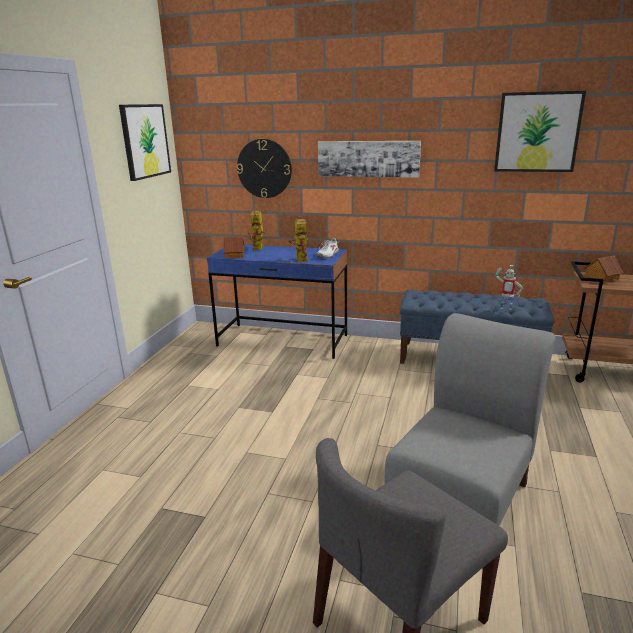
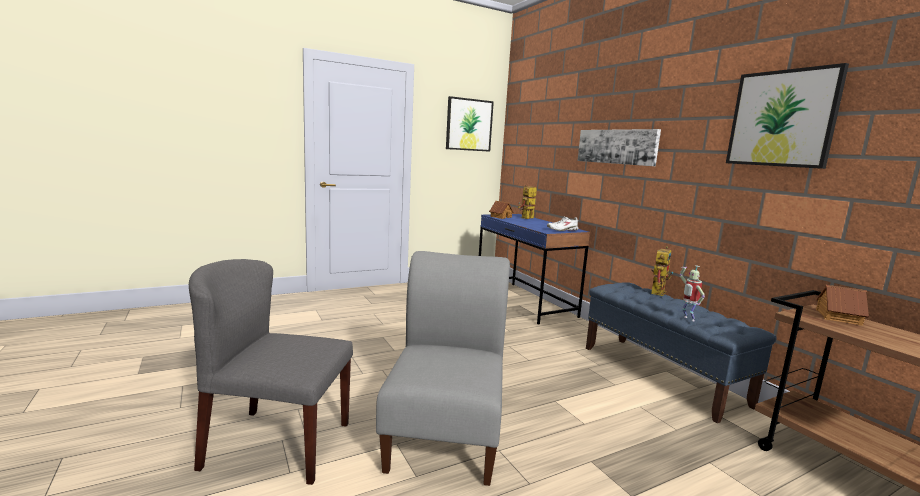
camera: 45 degrees right, 10 degrees down
wall clock [237,139,292,198] -> none
toy robot [288,216,308,262] -> toy robot moved to [651,246,673,296]
grey chair [384,313,556,526] -> grey chair turned 75 degrees counterclockwise [376,251,510,486]

